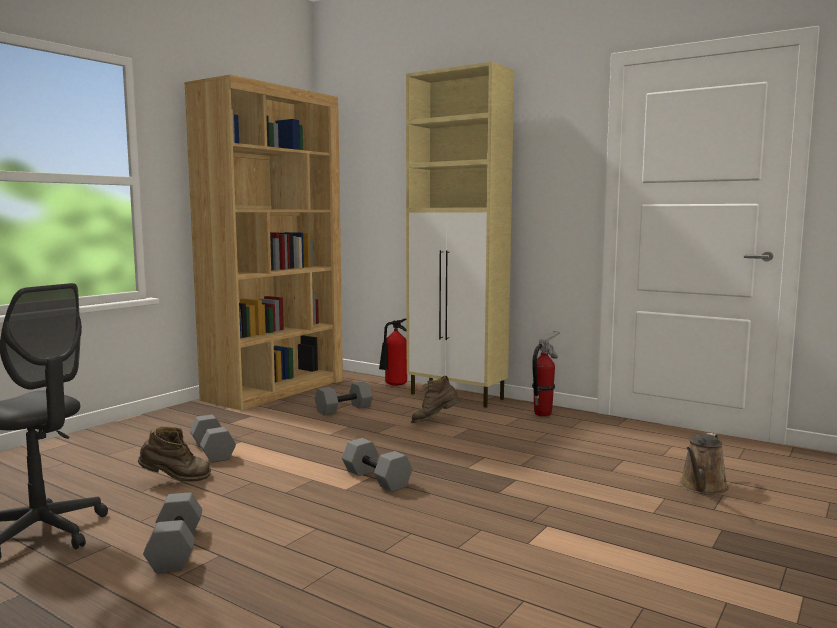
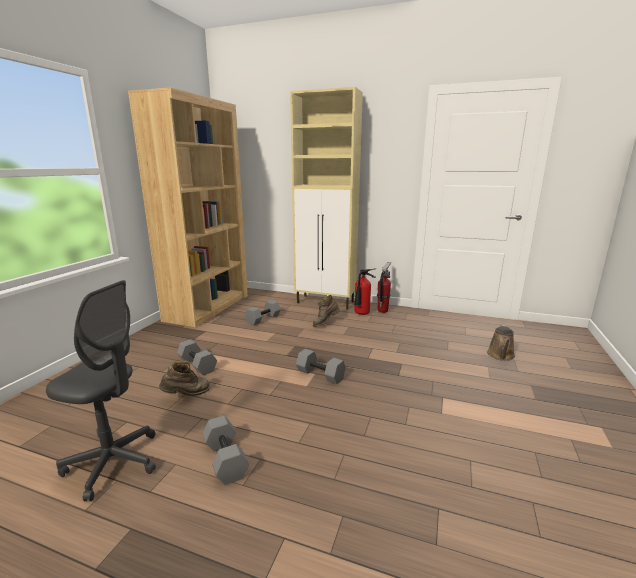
camera: 15 degrees left, 10 degrees up
fire extinguisher [379,318,407,386] -> fire extinguisher moved to [354,268,376,315]

